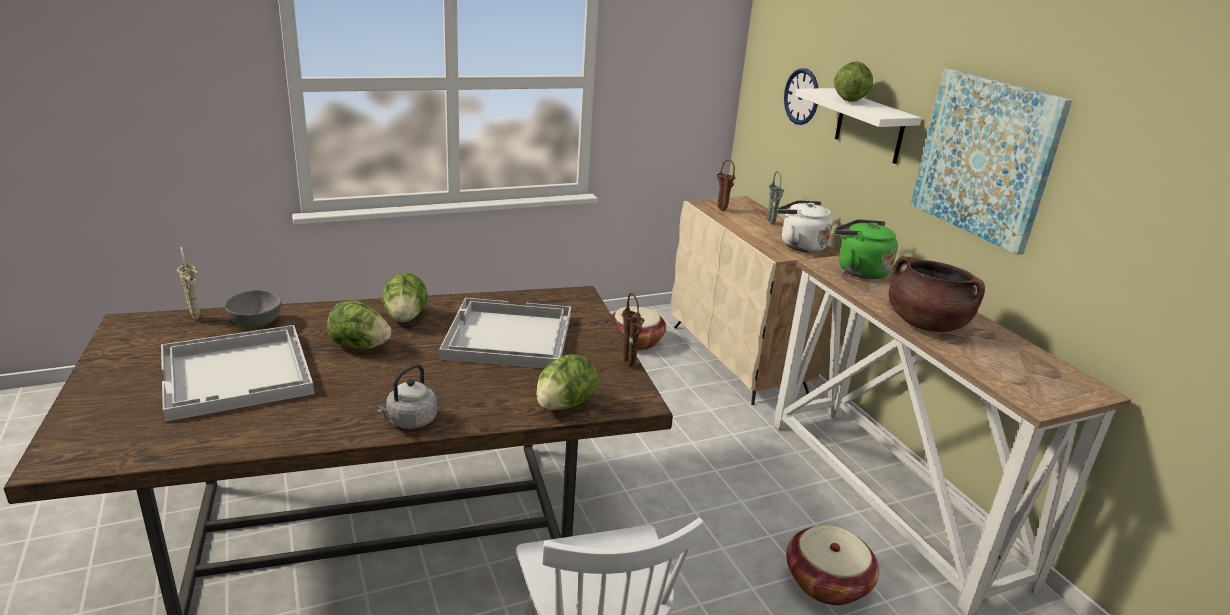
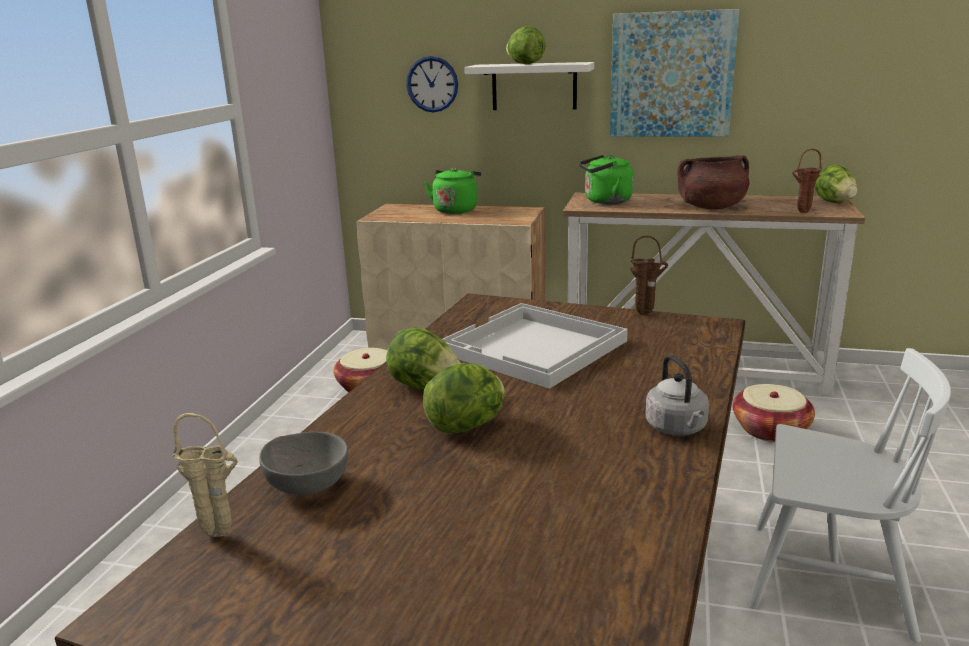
camera: 50 degrees left, 5 degrees down
white tray [161,325,314,422] -> none
lettuce [536,354,599,411] -> lettuce moved to [815,164,858,204]
brown vase [717,160,736,211] -> brown vase moved to [792,149,822,213]
green vase [767,171,784,224] -> green kettle [425,168,481,214]
white kettle [777,200,833,253] -> none

